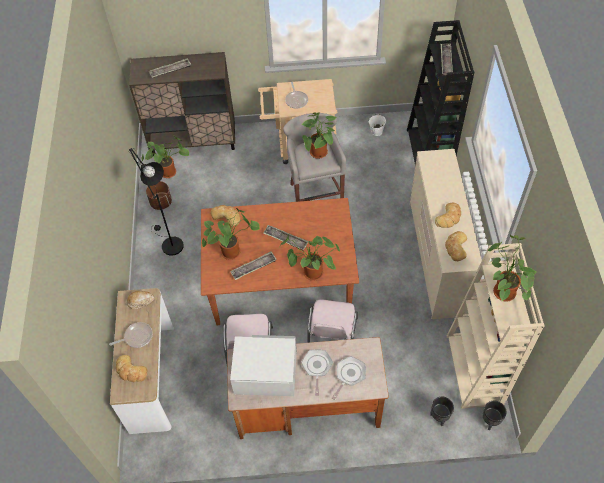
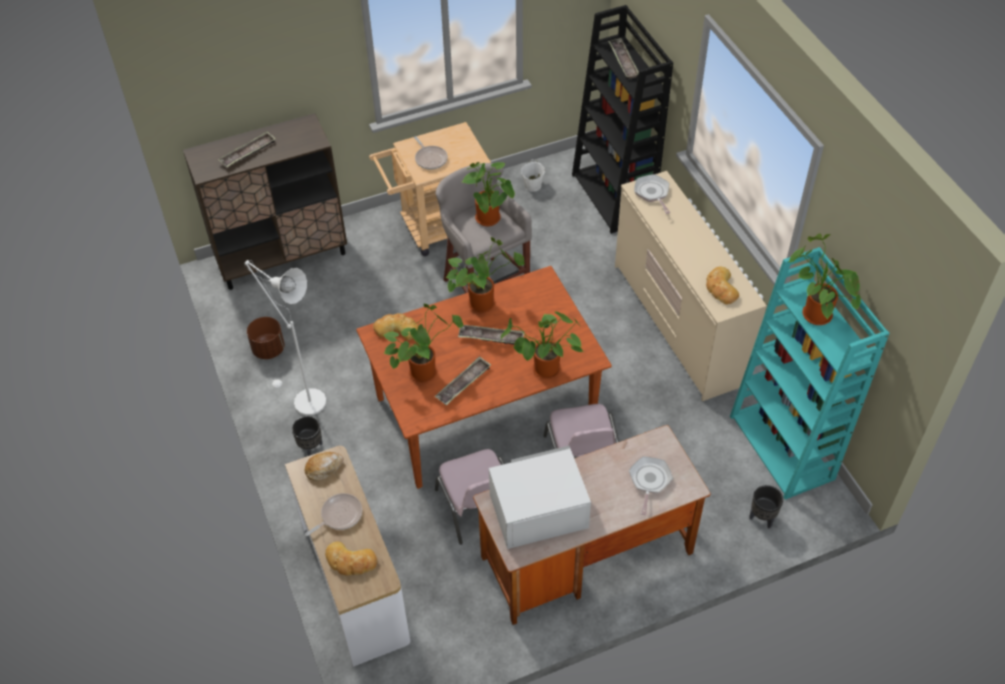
camera: 20 degrees left, 5 degrees down
black floor lamp [129,148,184,256] -> white floor lamp [244,260,326,416]
potted plant [142,136,189,178] -> potted plant moved to [445,237,525,313]
frying pan [301,350,333,396] -> frying pan moved to [634,174,670,214]
bread [435,203,461,228] -> none
beige bookcase [447,243,545,409] -> turquoise bookcase [730,247,889,500]
black planter [482,401,507,430] -> black planter moved to [292,416,322,456]

